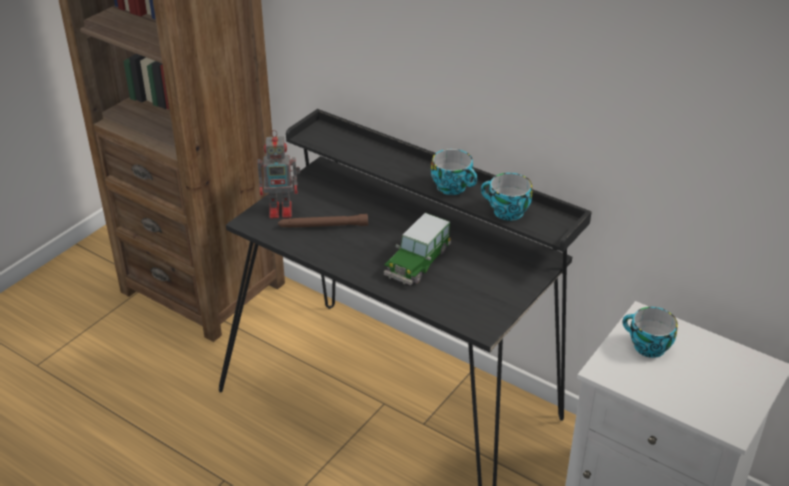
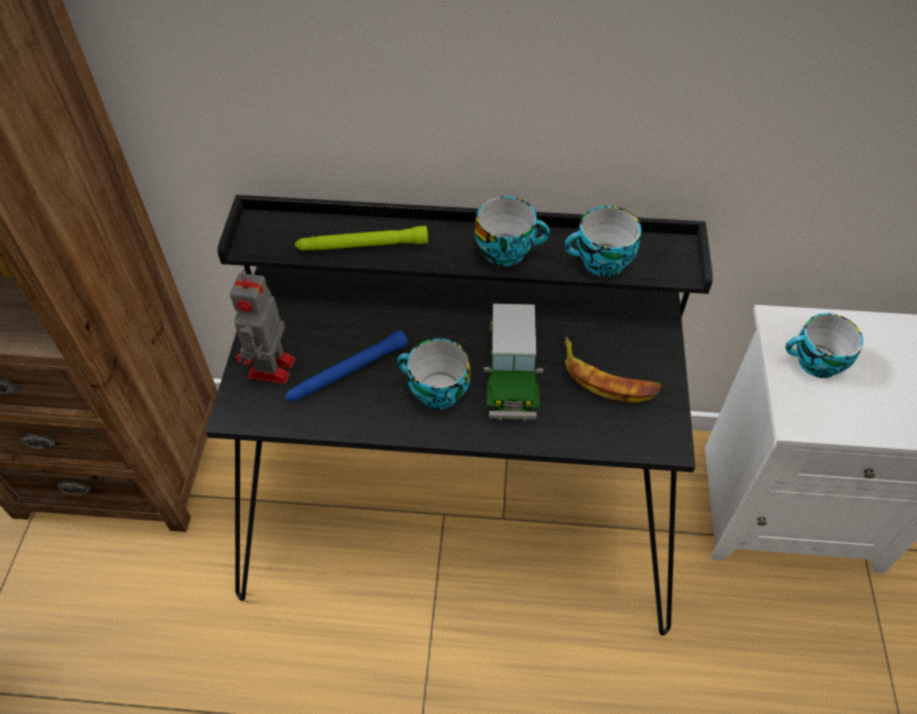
camera: 30 degrees left, 15 degrees up
toy robot [257,130,300,218] -> toy robot turned 135 degrees clockwise [230,270,295,384]
brown flashlight [278,214,368,228] -> blue flashlight [285,330,408,401]
none -> green flashlight [295,226,428,251]
none -> cup [397,338,471,409]
none -> banana [565,336,662,403]

